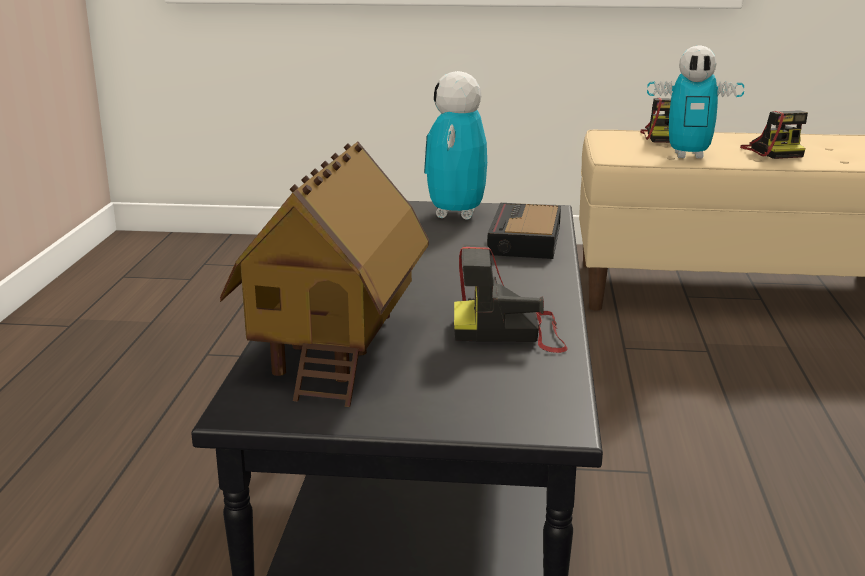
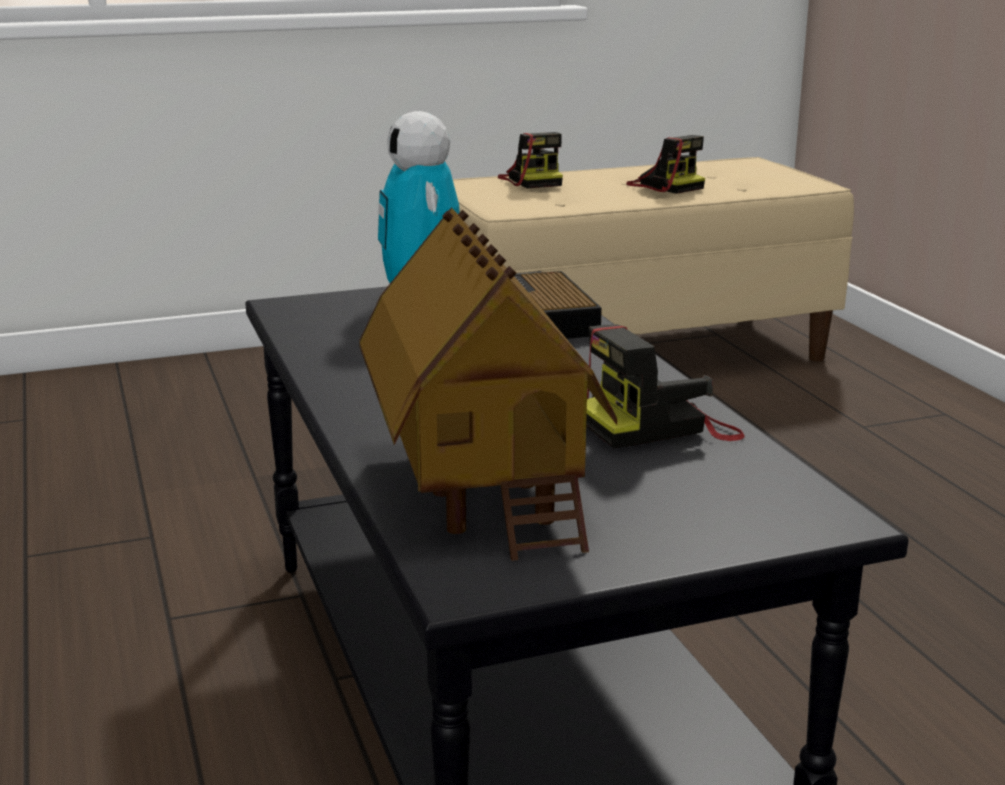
camera: 25 degrees left, 0 degrees up
toy robot [647,45,744,159] -> none

